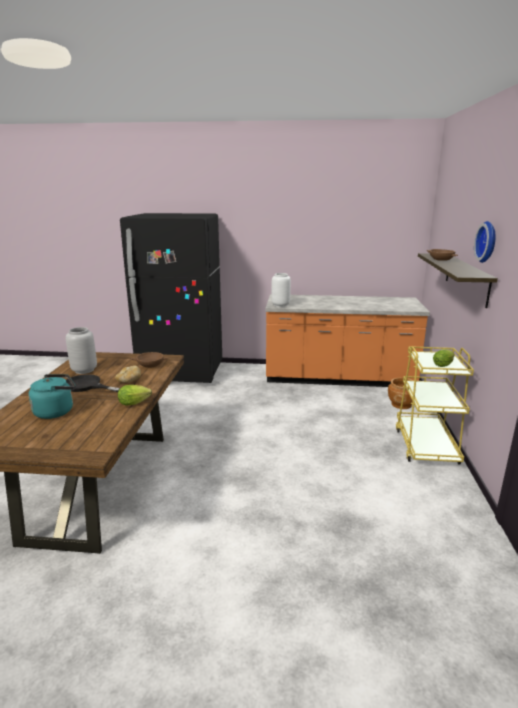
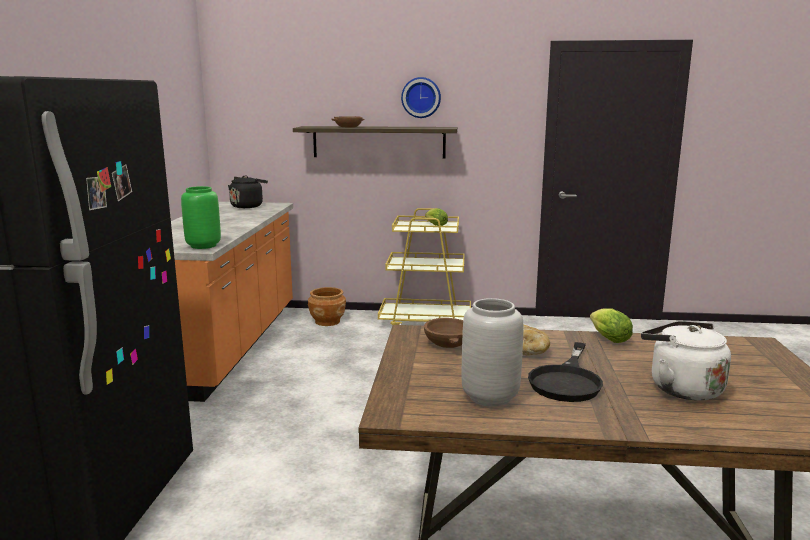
camera: 90 degrees left, 5 degrees down
turquoise kettle [28,374,75,419] -> white kettle [641,321,731,401]
white vase [271,273,291,307] -> green vase [181,186,221,249]
none -> black kettle [228,176,268,208]

